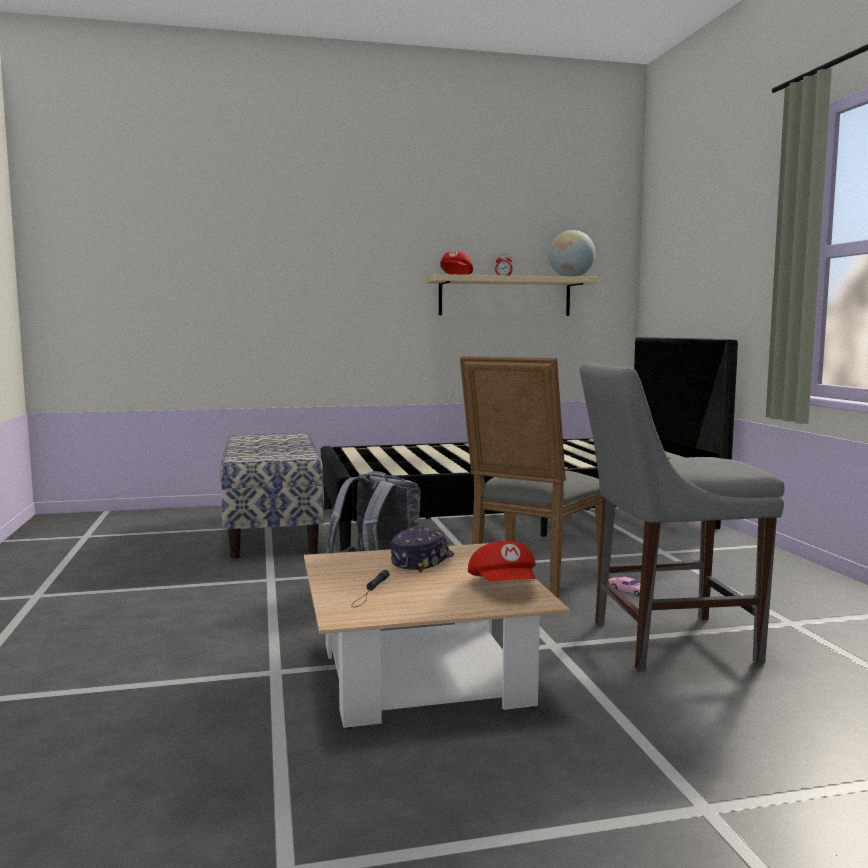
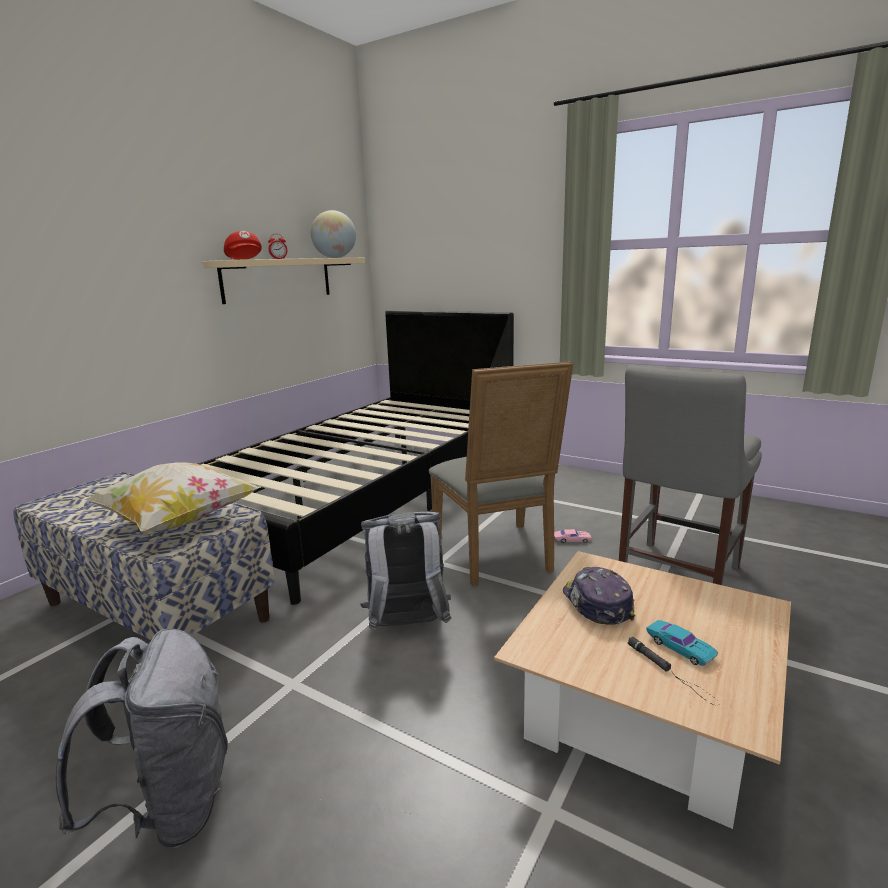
camera: 45 degrees left, 10 degrees up
red cap [468,541,536,582] -> none
none -> grey backpack [56,629,228,848]
none -> pillow [84,462,261,532]
none -> turquoise toy car [646,620,718,666]

